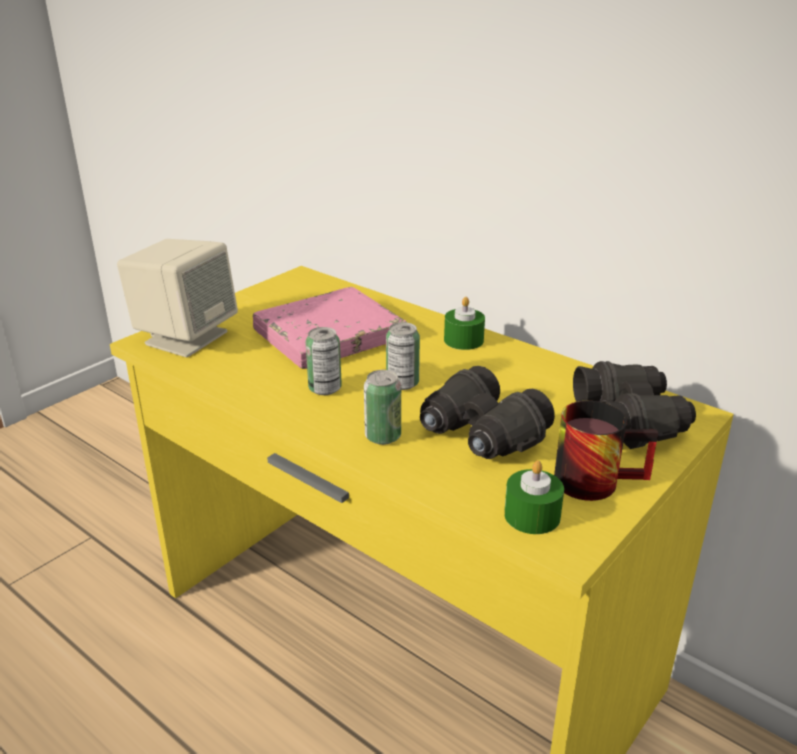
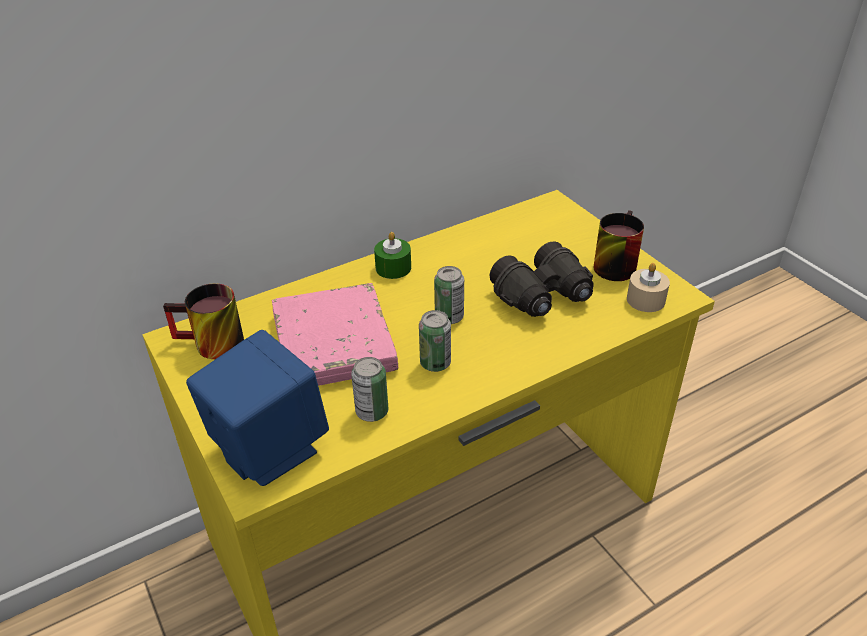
camera: 70 degrees left, 10 degrees up
beige speaker [117,239,238,357] -> blue speaker [186,330,329,486]
can [364,370,401,445] -> can moved to [351,357,388,422]
green candle [504,460,564,534] -> beige candle [627,263,670,312]
black binoculars [573,361,696,449] -> none
none -> mug [163,283,244,359]

